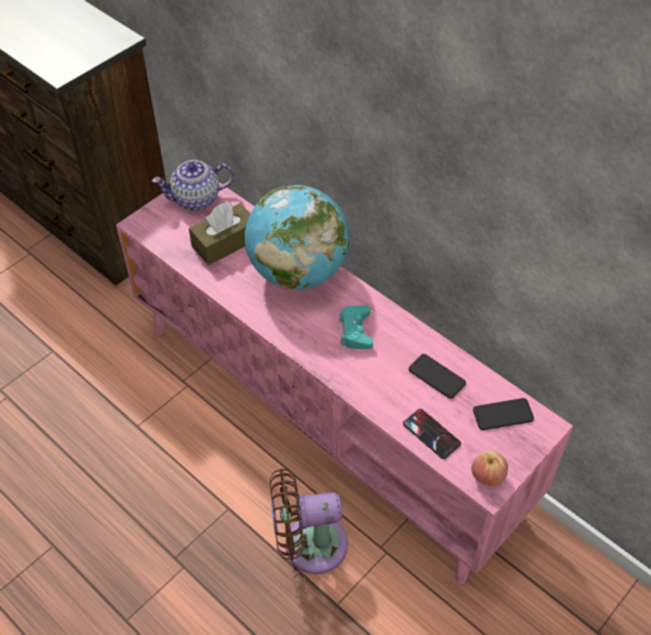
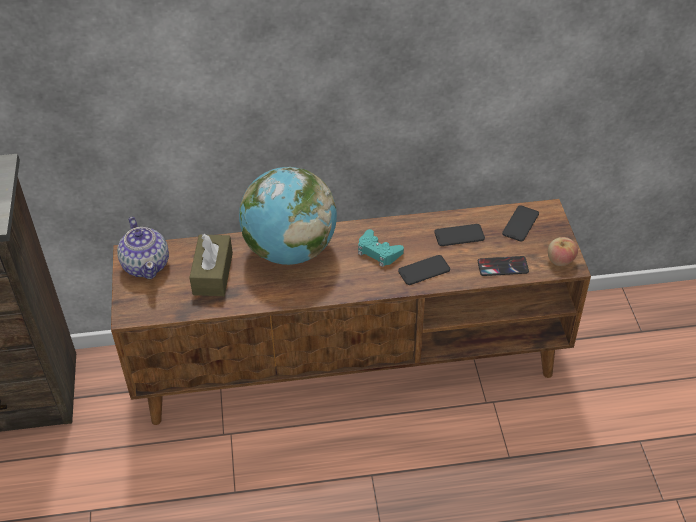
camera: 50 degrees left, 5 degrees down
pink tv stand [116,182,574,584] -> brown tv stand [111,199,591,425]
teapot [152,160,234,211] -> teapot turned 45 degrees counterclockwise [117,217,169,279]
brown fan [270,469,348,574] -> none
none -> phone [398,255,450,285]

